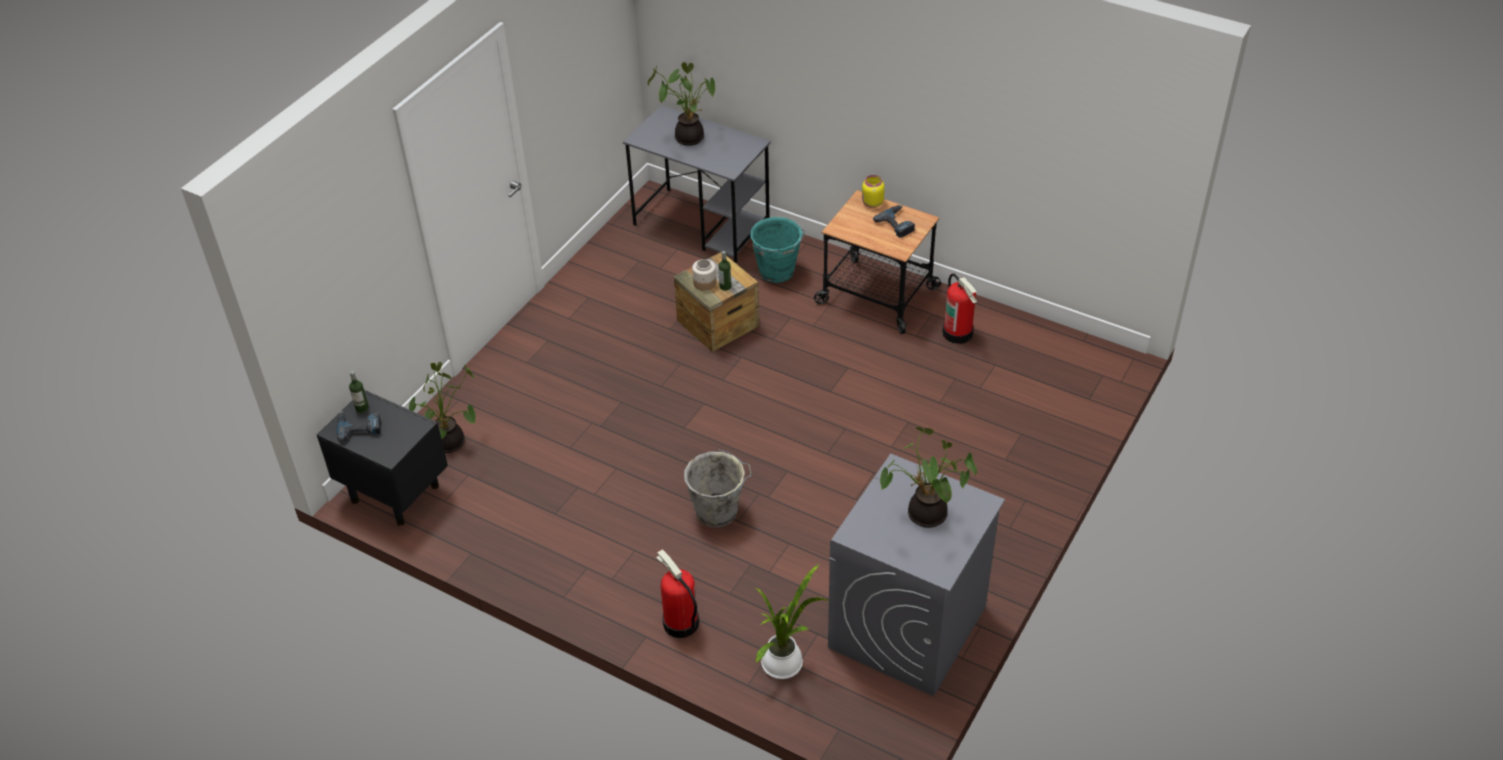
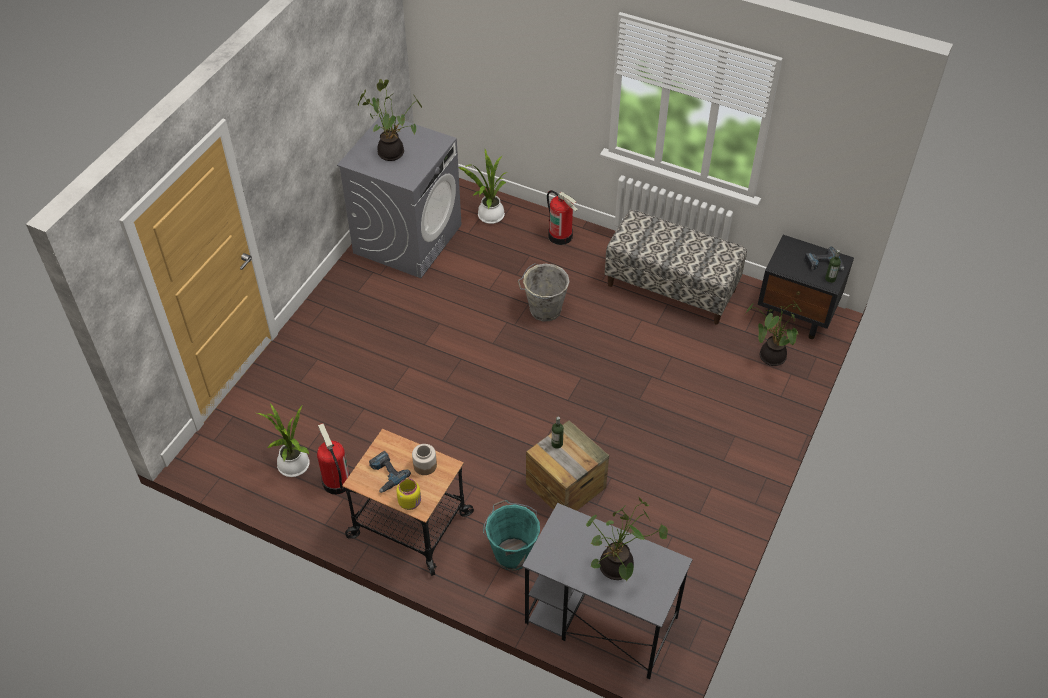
camera: 175 degrees right, 5 degrees up
jar [692,259,716,291] -> jar moved to [412,444,437,475]
none -> potted plant [257,403,310,477]
none -> bench [605,210,747,325]

